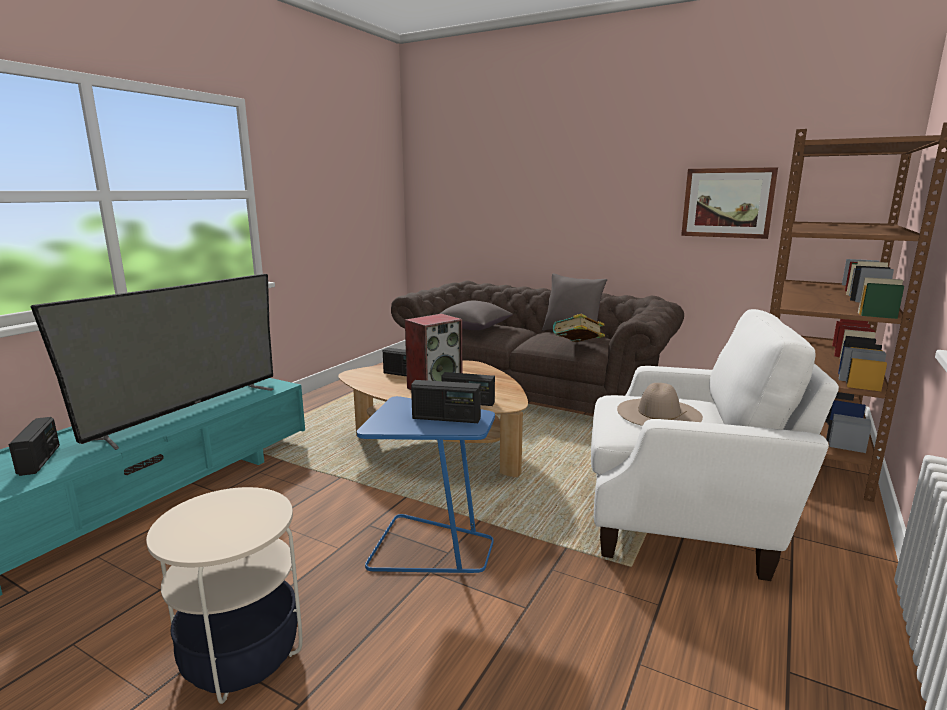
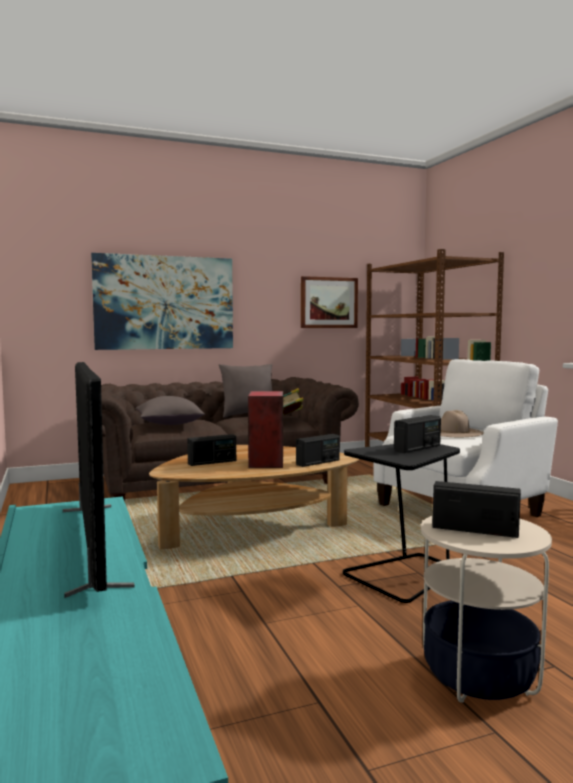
camera: 50 degrees left, 10 degrees down
radio [8,417,60,476] -> radio moved to [432,481,521,538]
blue side table [357,396,495,573] -> black side table [343,444,460,603]
none -> picture [91,253,233,350]

